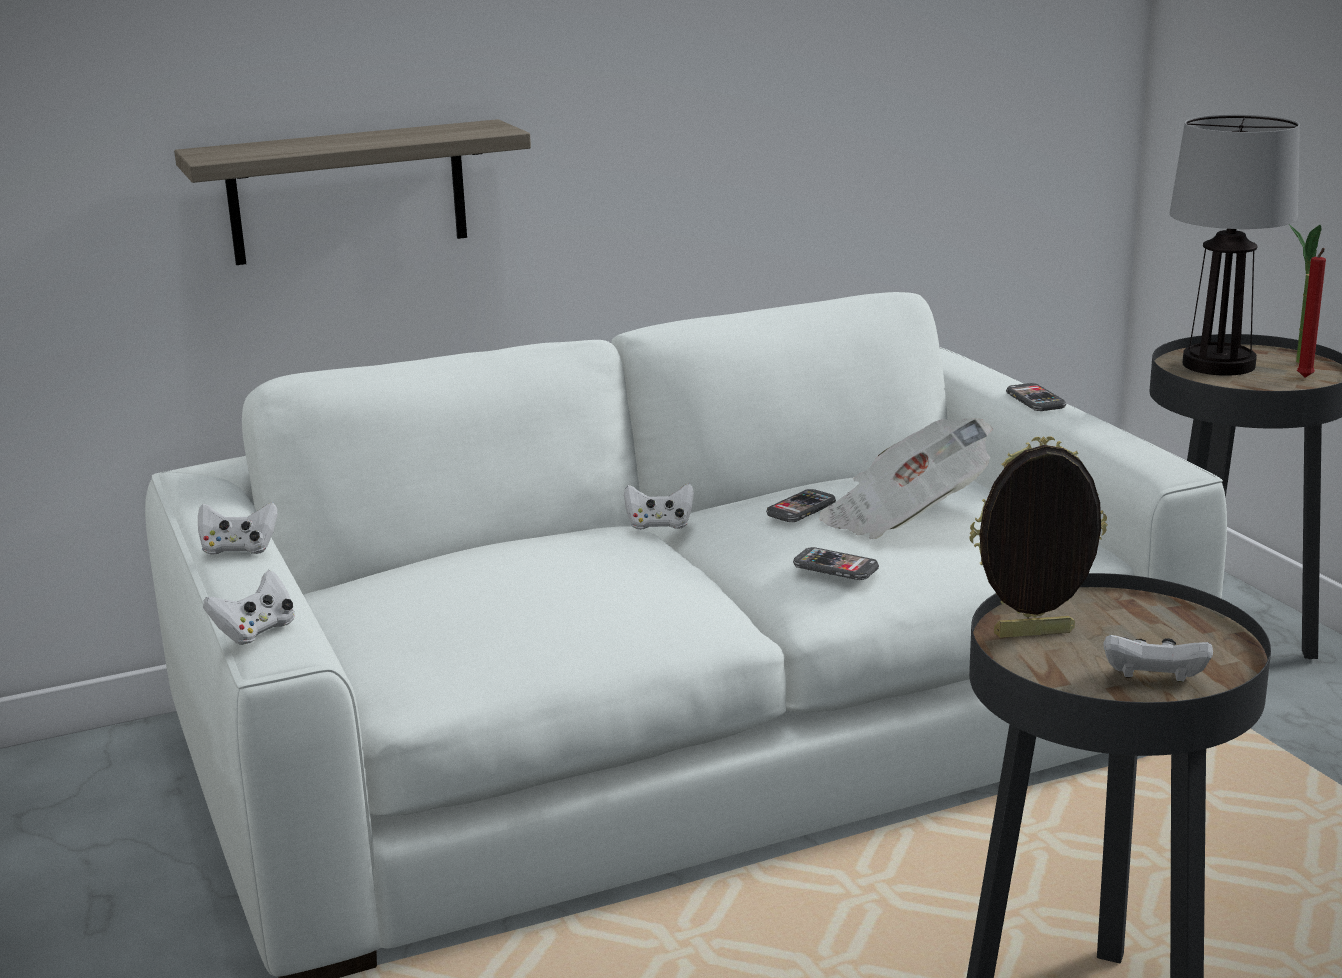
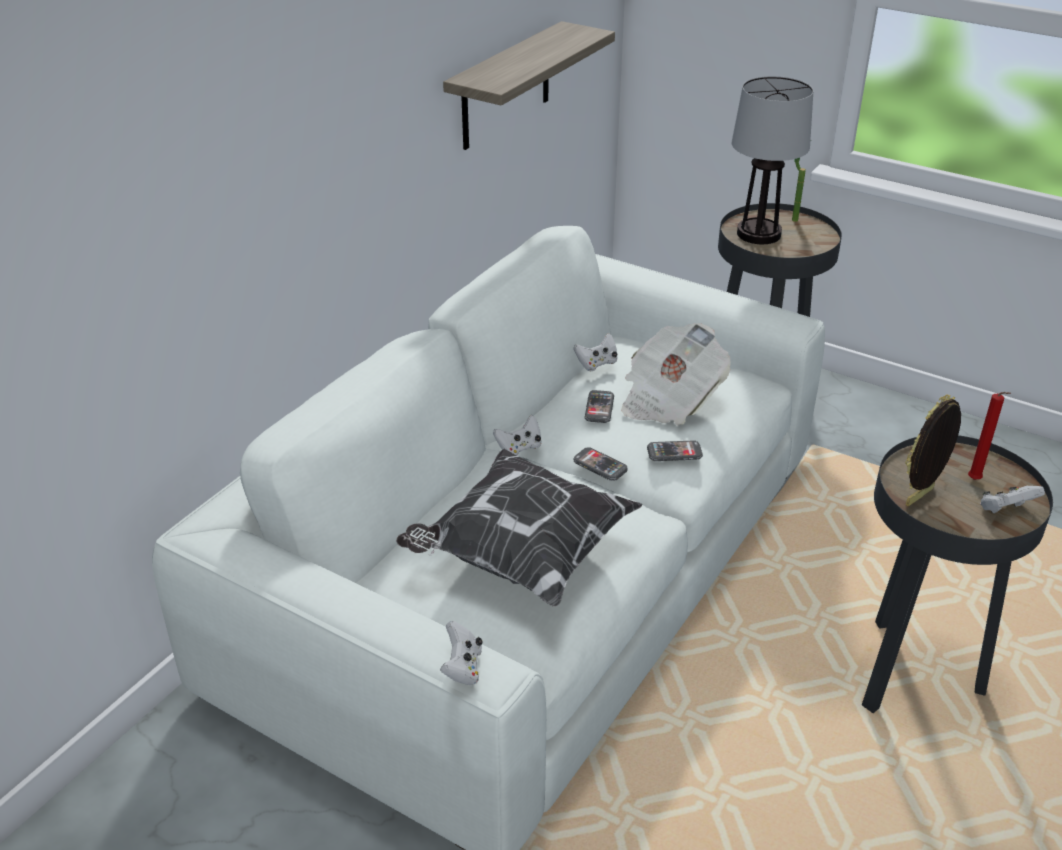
camera: 35 degrees left, 15 degrees up
shelf [174,119,531,265] -> shelf moved to [443,21,615,150]
white game controller [198,502,277,555] -> white game controller moved to [574,333,617,371]
phone [1006,383,1066,411] -> phone moved to [574,447,628,481]
red candle [1297,248,1326,378] -> red candle moved to [968,392,1011,480]
none -> pillow [396,449,642,606]

